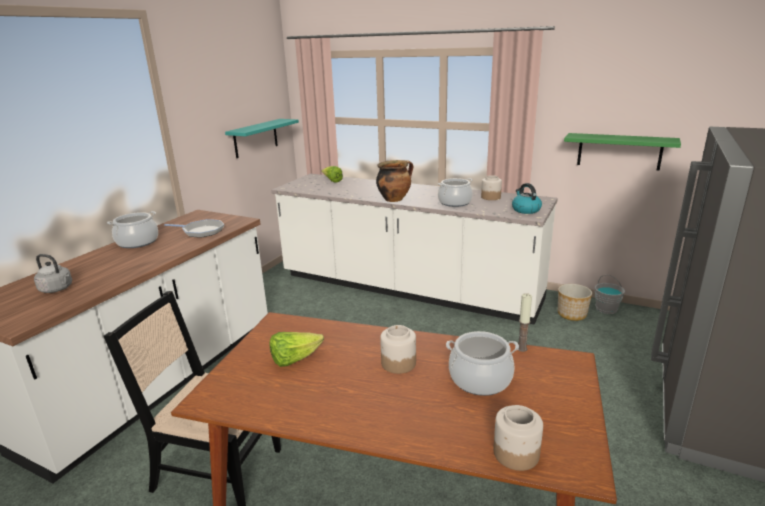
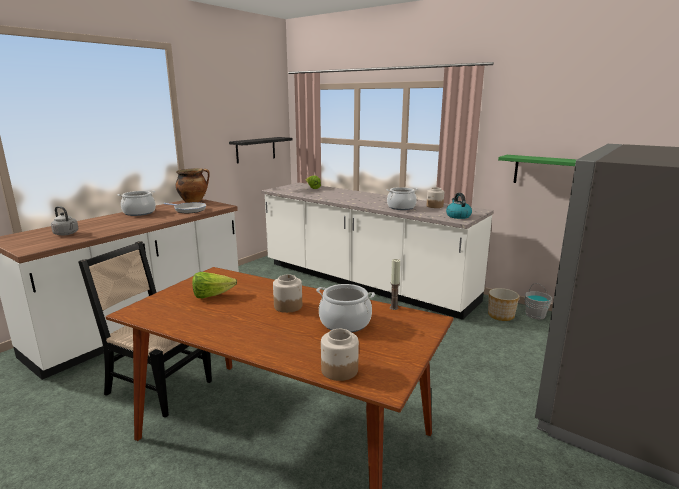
camera: 10 degrees right, 5 degrees down
turquoise shelf [225,119,299,158] -> black shelf [229,137,293,164]
cooking pot [376,160,413,202] -> cooking pot moved to [176,168,210,203]

